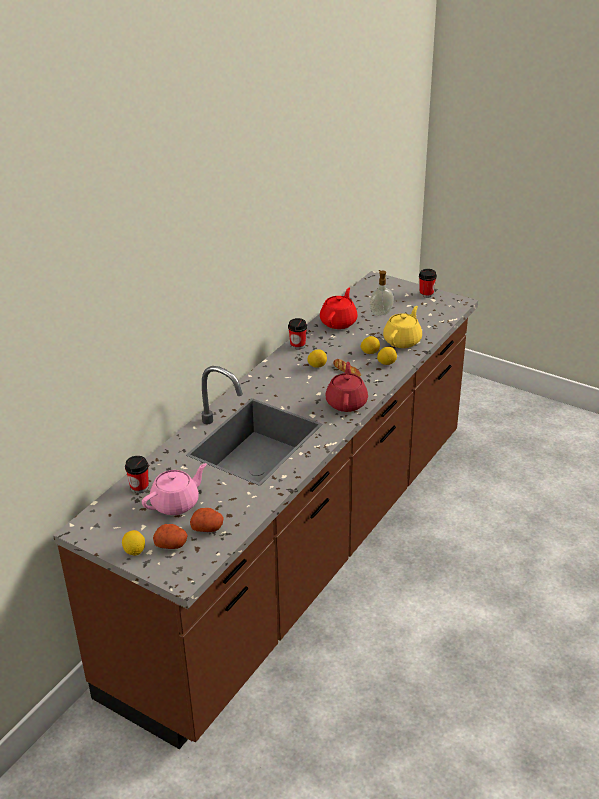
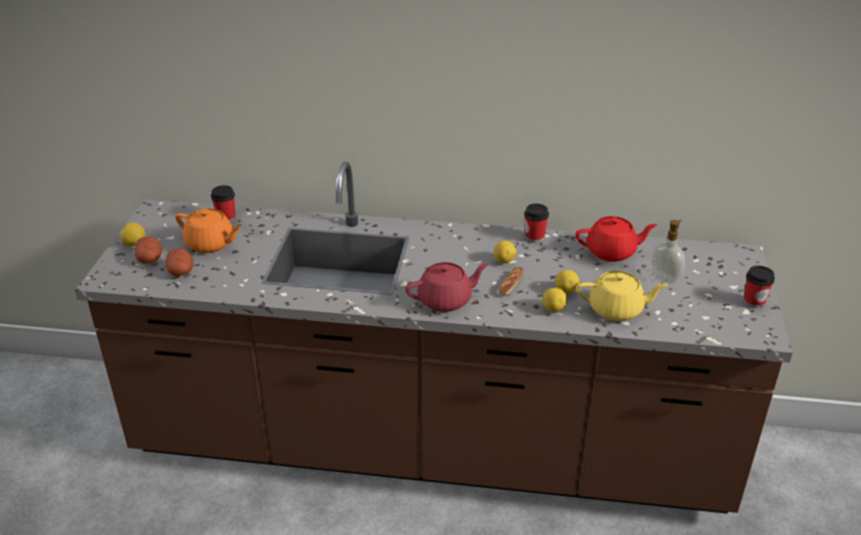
camera: 65 degrees right, 0 degrees up
pink teapot [142,463,207,515] -> orange teapot [176,208,242,253]

